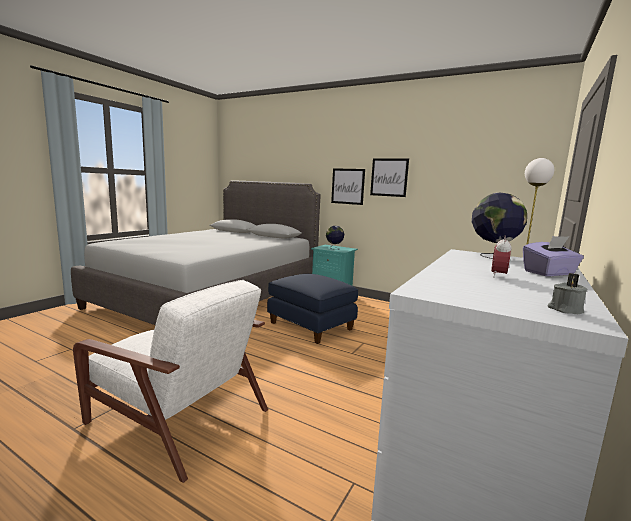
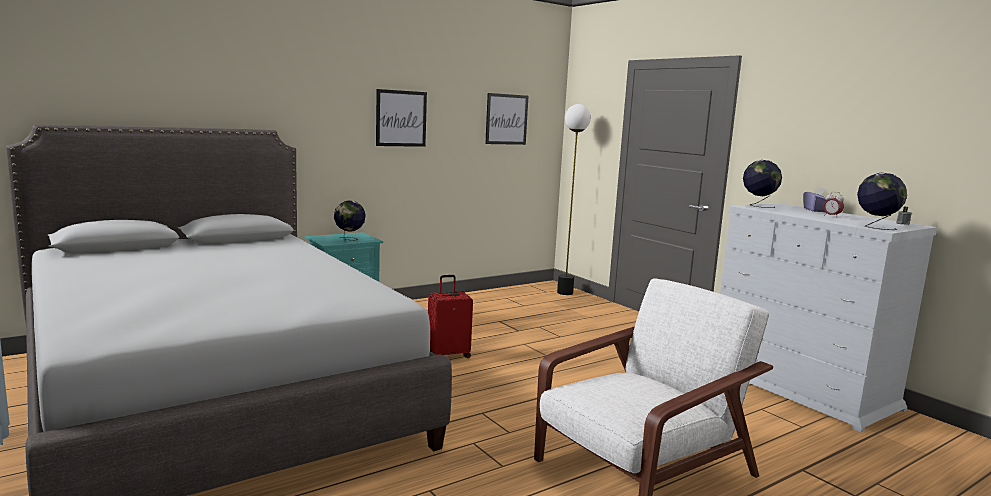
camera: 65 degrees left, 0 degrees up
blue ottoman [267,274,358,344] -> red suitcase [428,275,473,358]
picture [331,168,365,205] -> picture moved to [485,93,529,145]
none -> globe [857,173,907,230]

